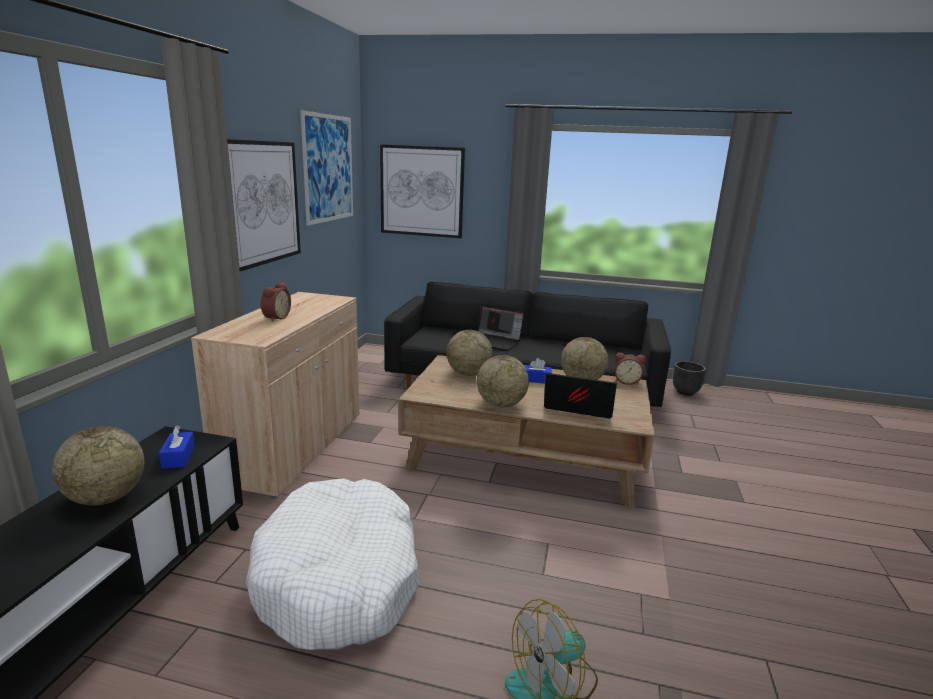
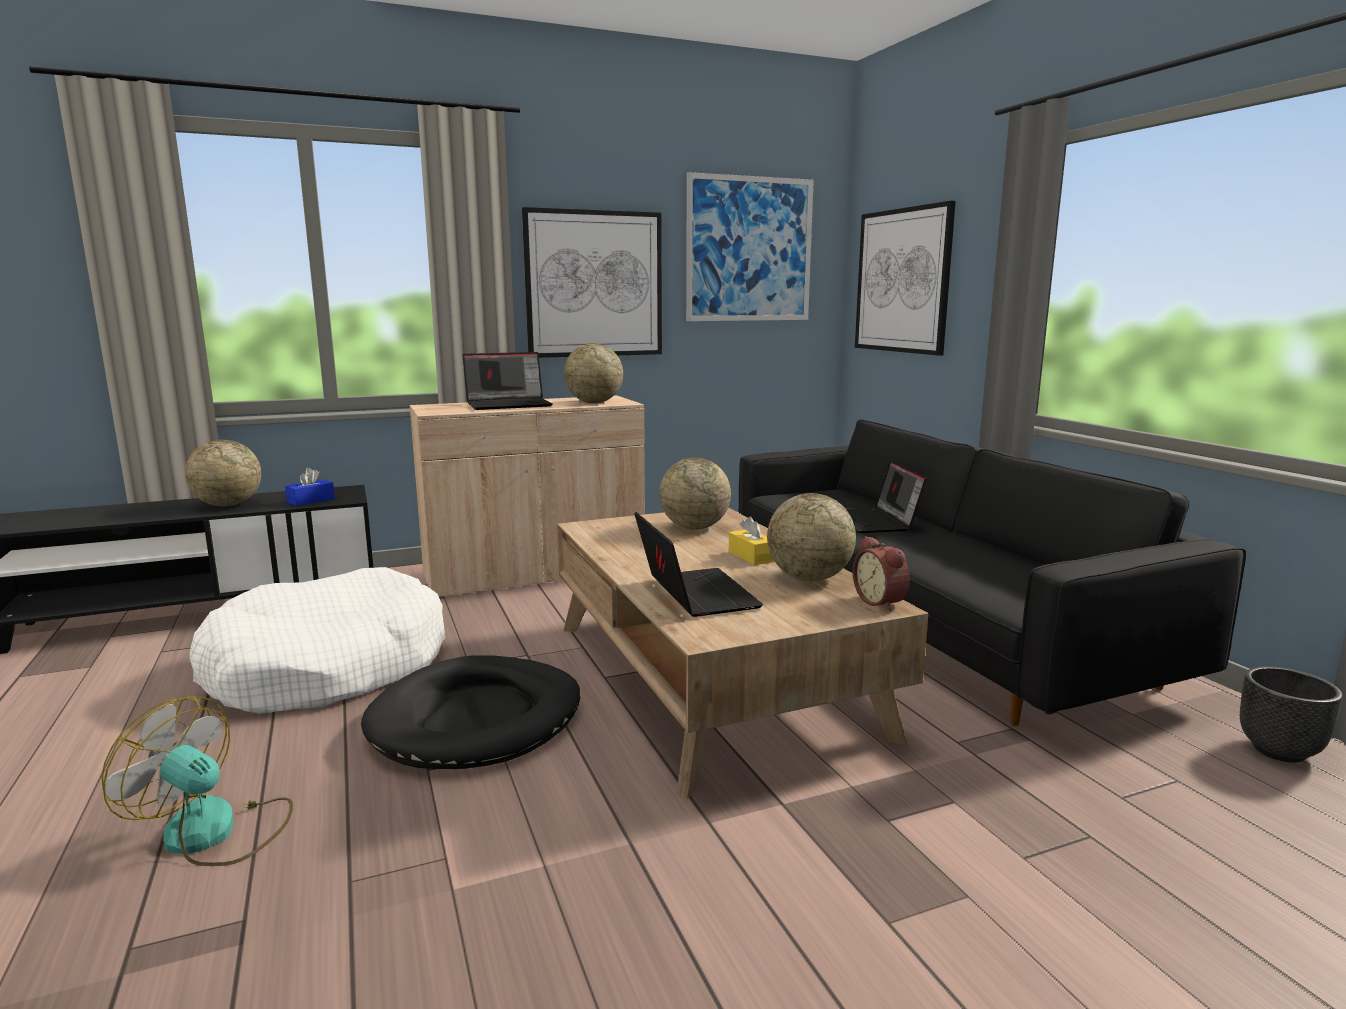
camera: 55 degrees right, 5 degrees down
alarm clock [261,282,291,322] -> laptop [462,352,552,410]
globe [477,355,529,407] -> globe moved to [564,343,623,403]
blue tissue box [524,358,552,384] -> yellow tissue box [729,517,775,565]
none -> black dog bed [361,655,580,769]

